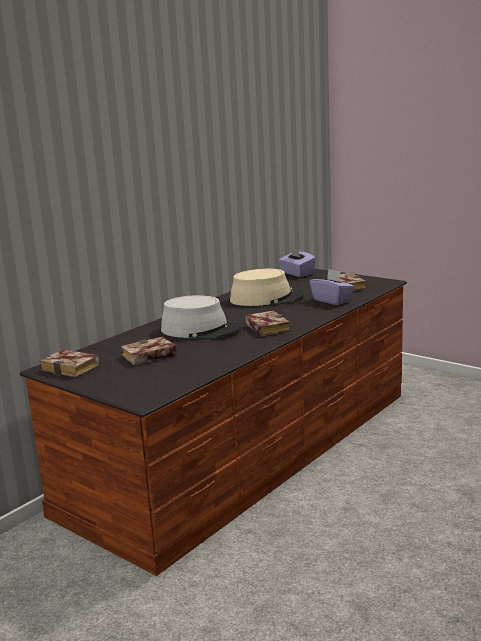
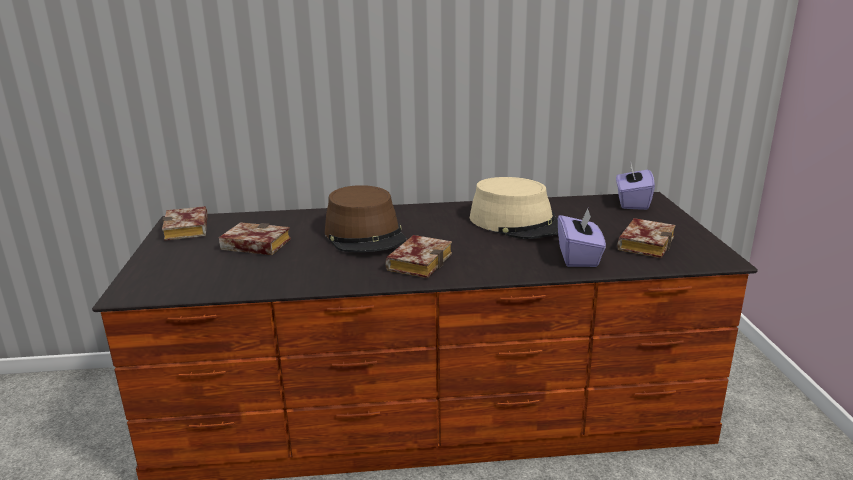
camera: 45 degrees right, 5 degrees up
grey hat [161,295,243,340] -> brown hat [325,185,406,252]

